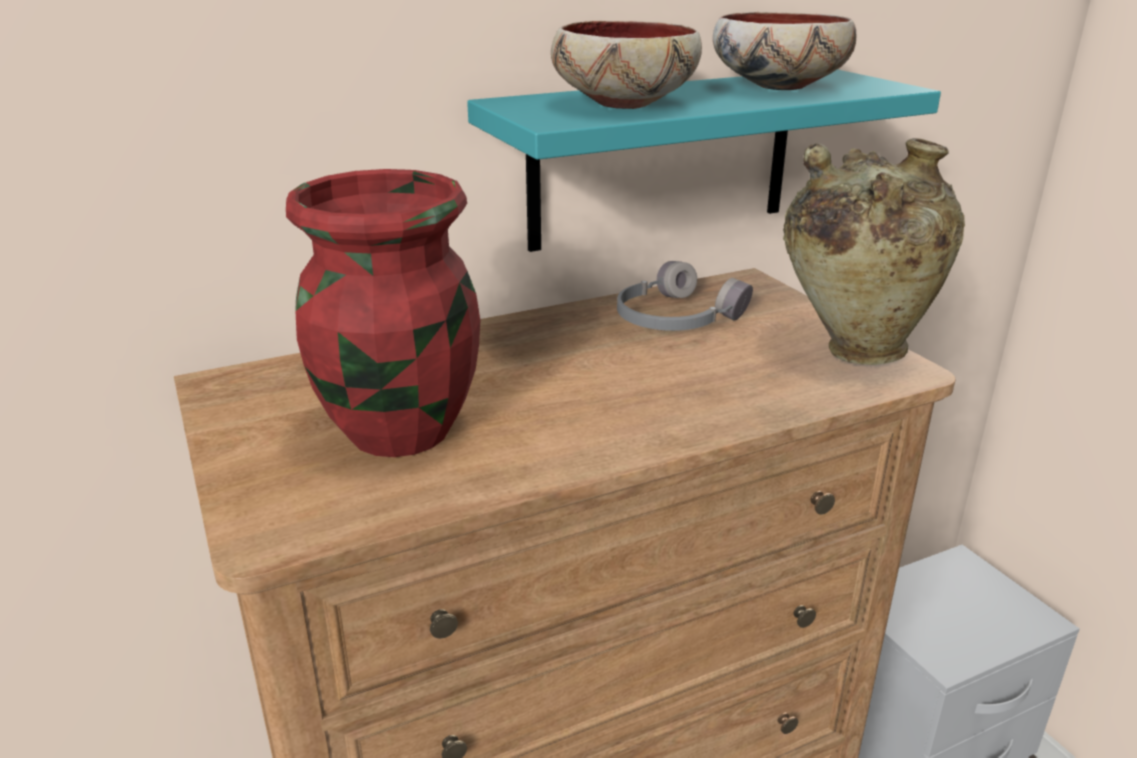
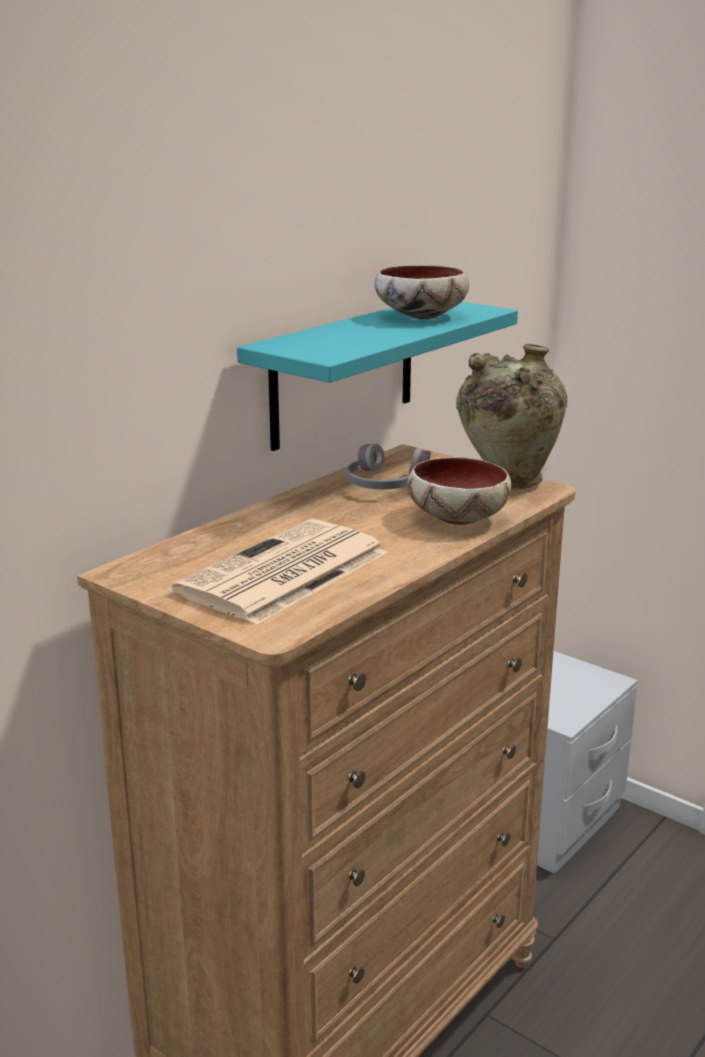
camera: 25 degrees left, 5 degrees down
red vase [286,169,481,457] -> newspaper [172,519,388,625]
bowl [551,21,702,109] -> bowl moved to [407,458,511,525]

